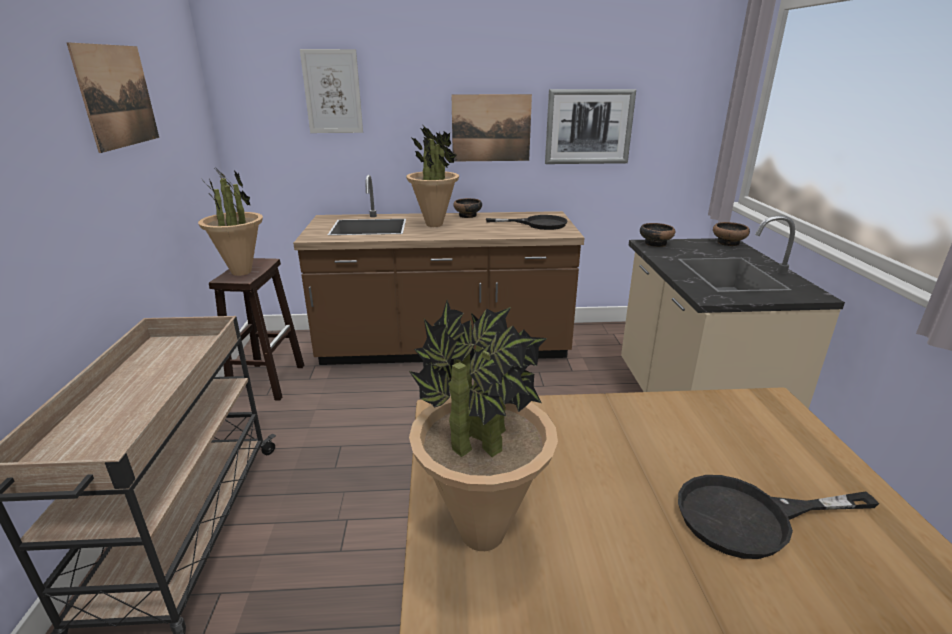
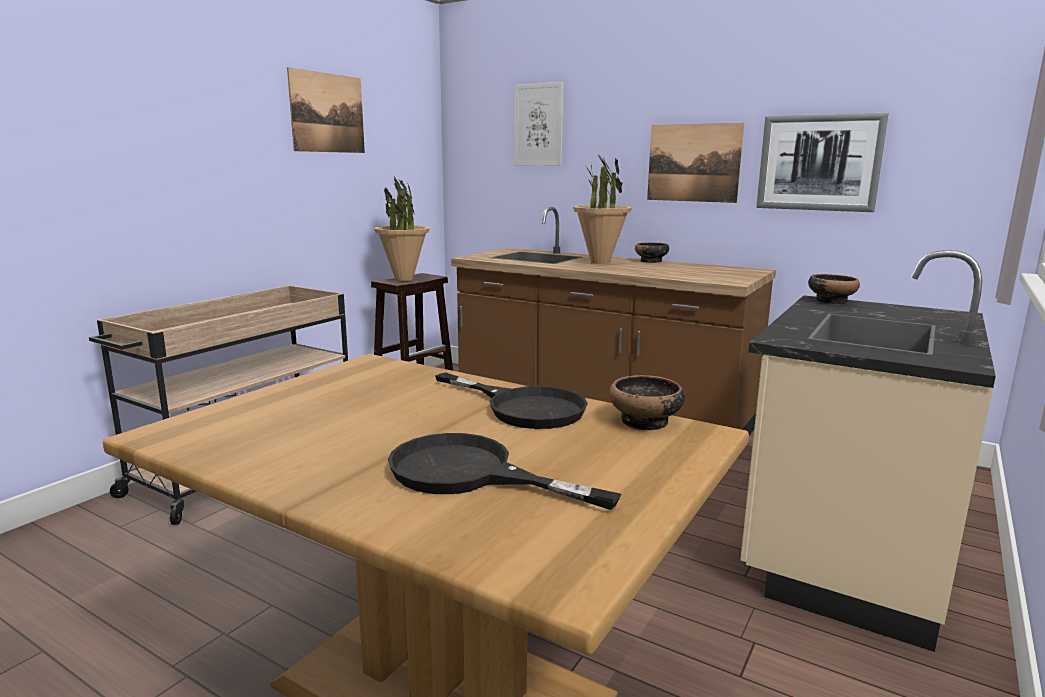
camera: 35 degrees right, 10 degrees down
potted plant [409,300,558,551] -> none
black frying pan [486,215,568,230] -> black frying pan moved to [435,372,588,429]
bowl [713,222,750,246] -> bowl moved to [609,375,685,431]

